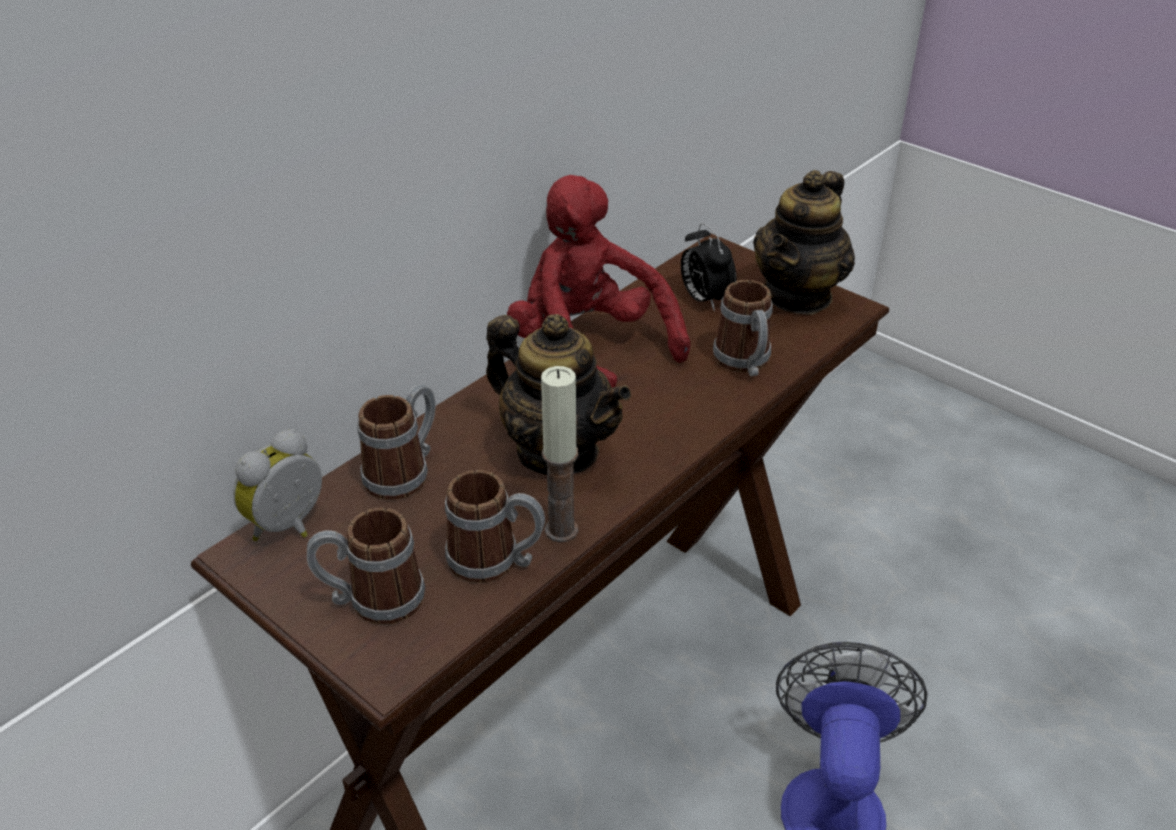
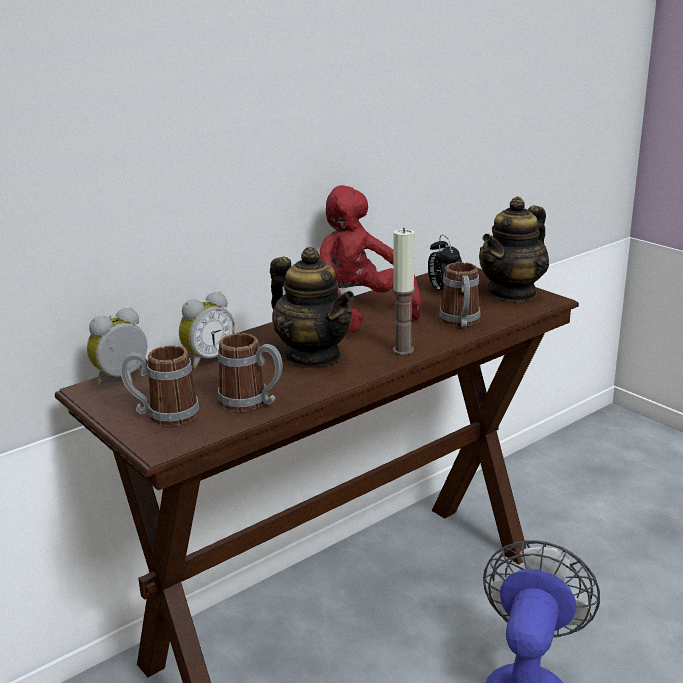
camera: 10 degrees right, 15 degrees down
mug [357,384,436,500] -> alarm clock [179,292,235,369]
candle [541,366,578,542] -> candle moved to [392,228,415,355]

